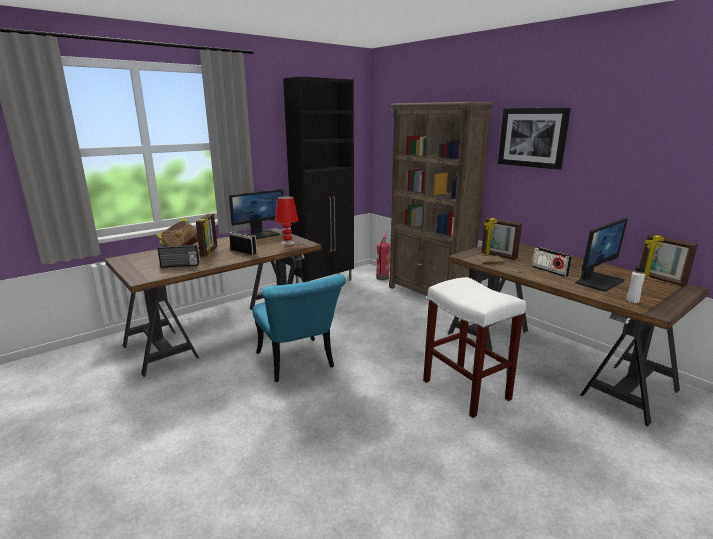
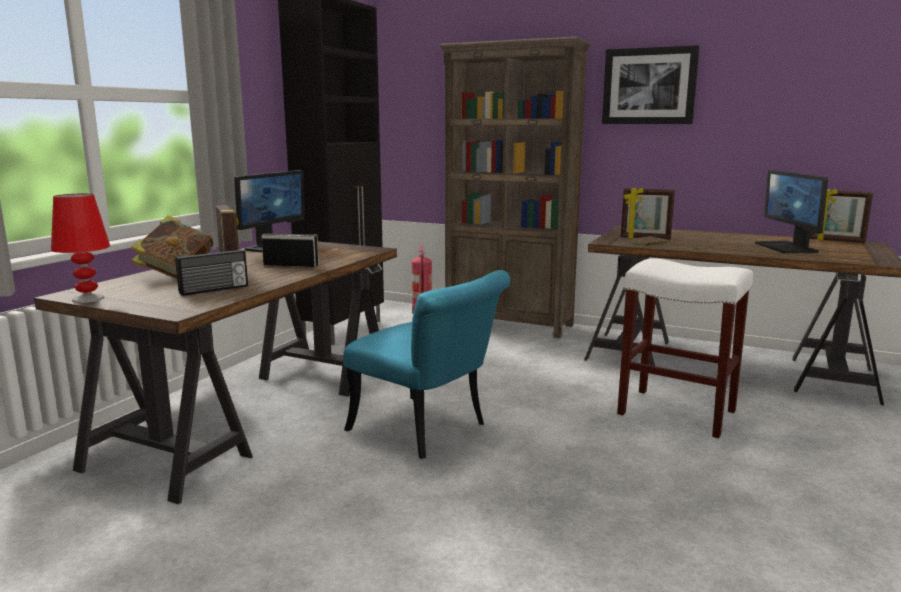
camera: 25 degrees left, 5 degrees down
red table lamp [275,196,298,245] -> red table lamp moved to [51,194,110,303]
radio [532,247,572,277] -> none
monitor [575,218,628,292] -> monitor turned 150 degrees clockwise [755,170,828,253]
white bottle [626,260,645,303] -> none

